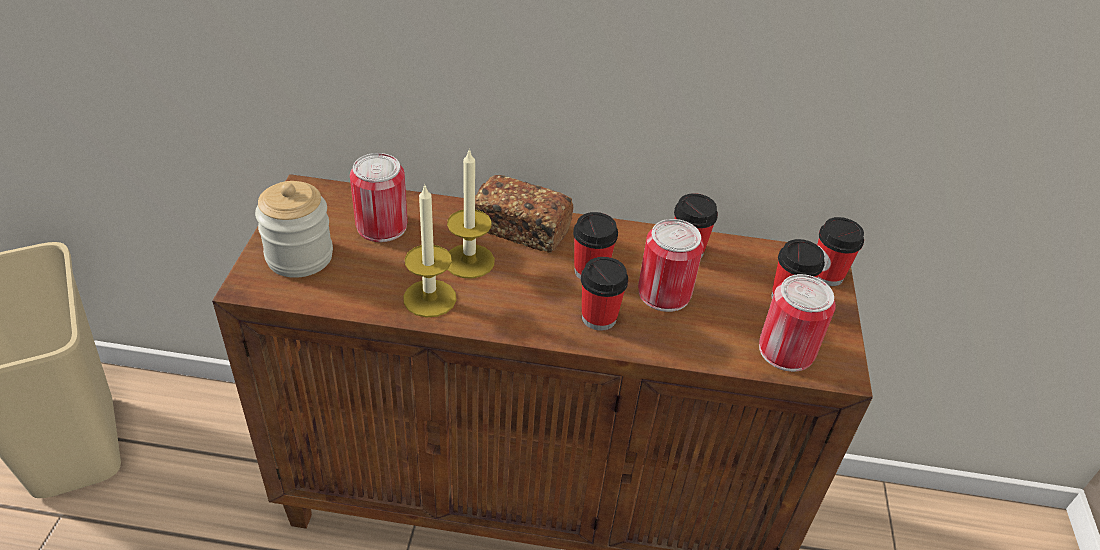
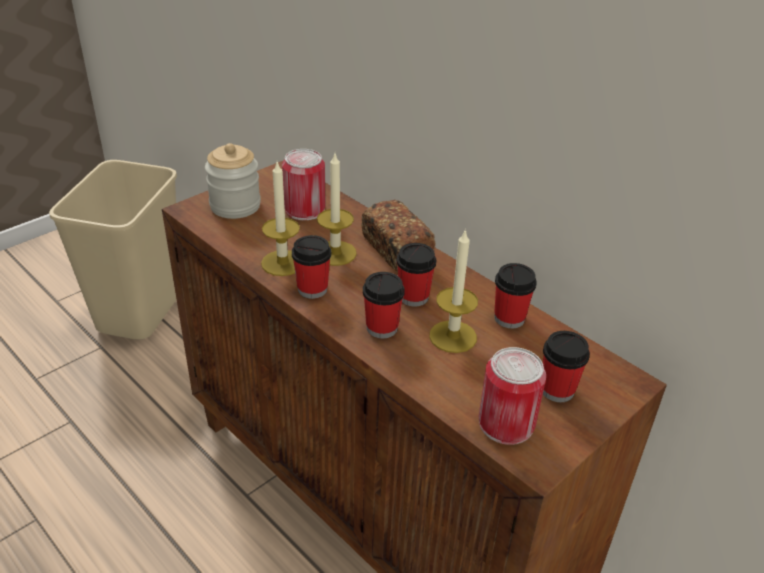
camera: 40 degrees right, 5 degrees down
can [638,219,704,312] -> candle [429,229,478,353]
cup [817,217,864,286] -> cup moved to [292,235,331,299]

